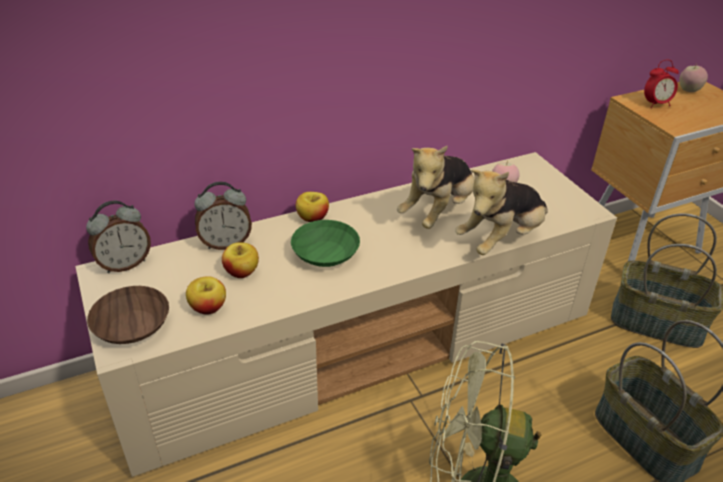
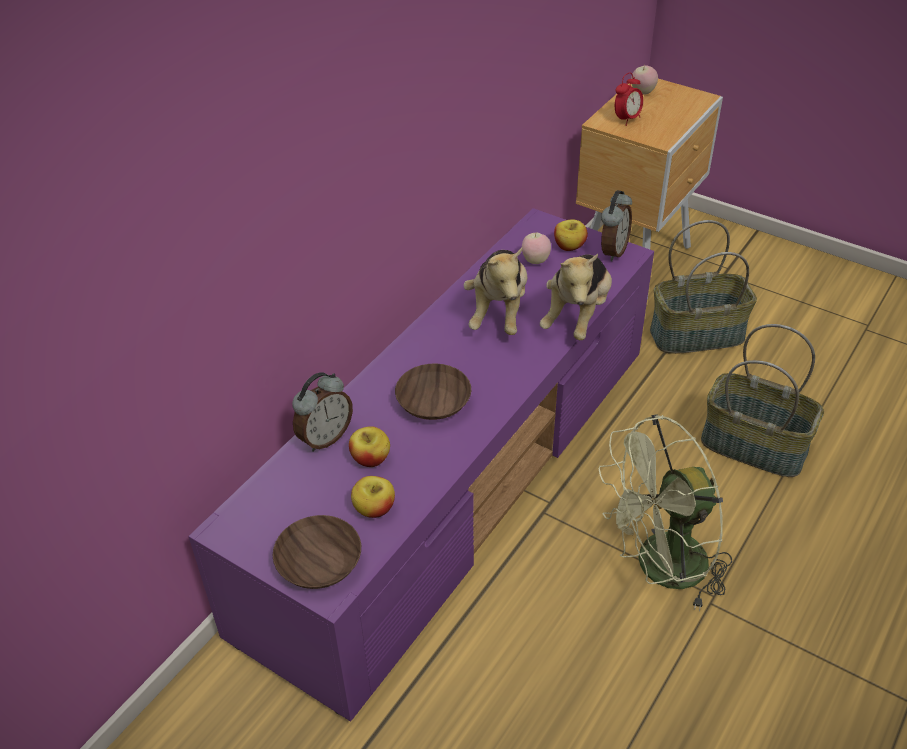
camera: 30 degrees left, 5 degrees up
beige tv stand [75,152,617,477] -> purple tv stand [188,208,654,722]
alarm clock [86,201,151,273] -> alarm clock moved to [601,190,632,261]
green bowl [291,220,360,267] -> brown bowl [395,363,471,420]
apple [296,192,329,222] -> apple moved to [554,219,588,251]

